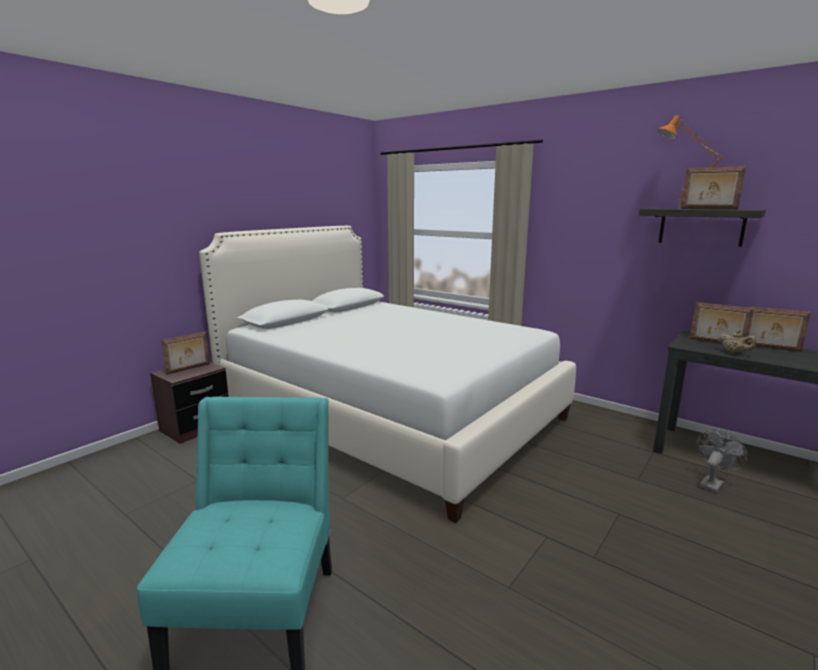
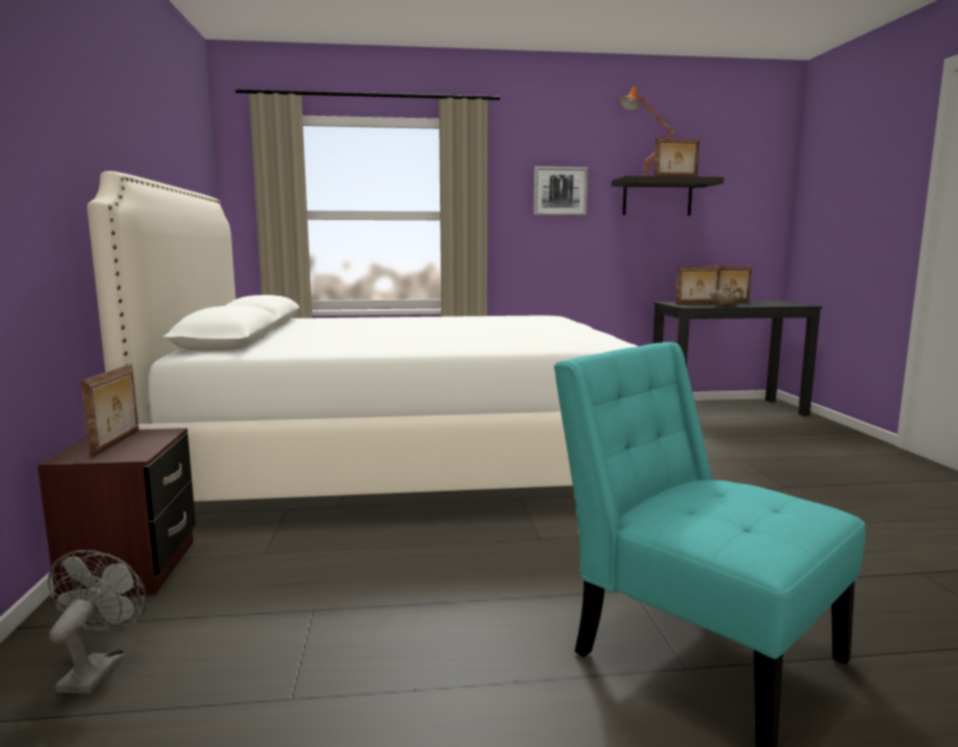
camera: 45 degrees left, 5 degrees down
grey fan [696,430,748,493] -> grey fan moved to [48,550,147,694]
none -> picture [533,166,588,216]

